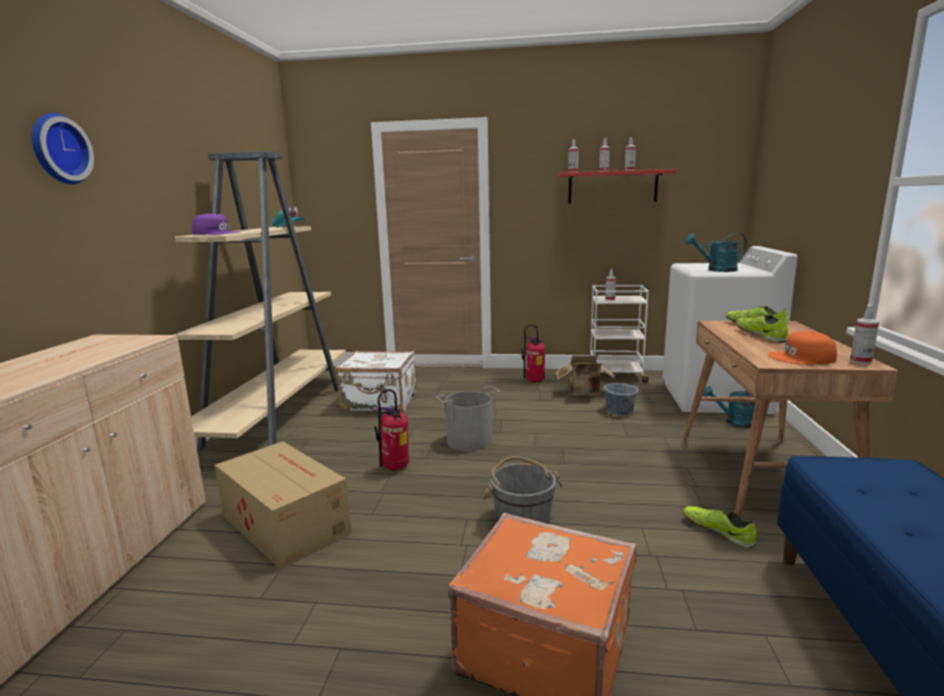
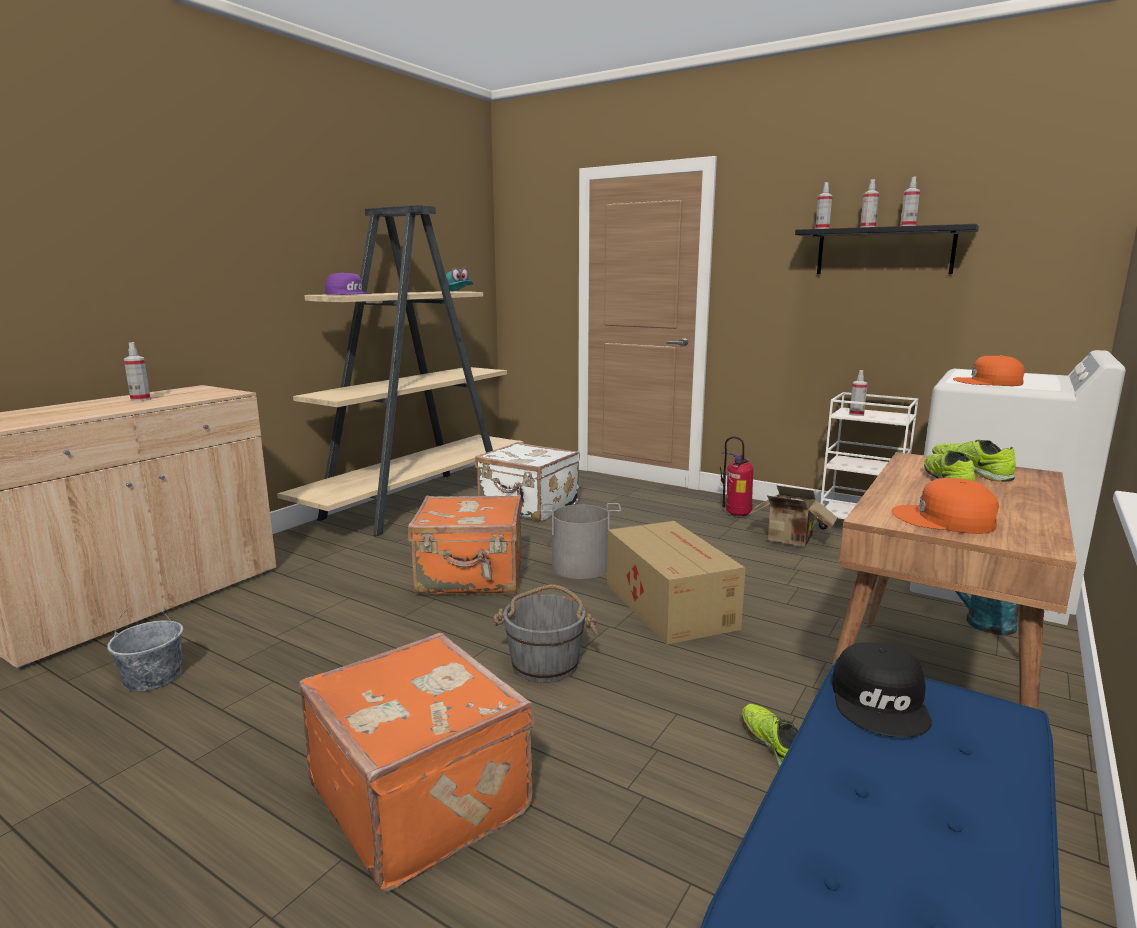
camera: 25 degrees right, 0 degrees up
wall clock [32,113,94,184] -> none
cardboard box [215,441,351,570] -> cardboard box moved to [607,521,746,645]
fire extinguisher [371,389,409,471] -> orange suitcase [408,495,522,594]
red shelf [558,169,676,204] -> black shelf [795,224,979,274]
grey bucket [604,371,638,416] -> grey bucket moved to [107,602,184,692]
turquoise watering can [685,233,747,272] -> orange cap [953,355,1025,386]
spray bottle [850,304,879,364] -> spray bottle moved to [124,342,151,401]
none -> black cap [832,642,932,737]

